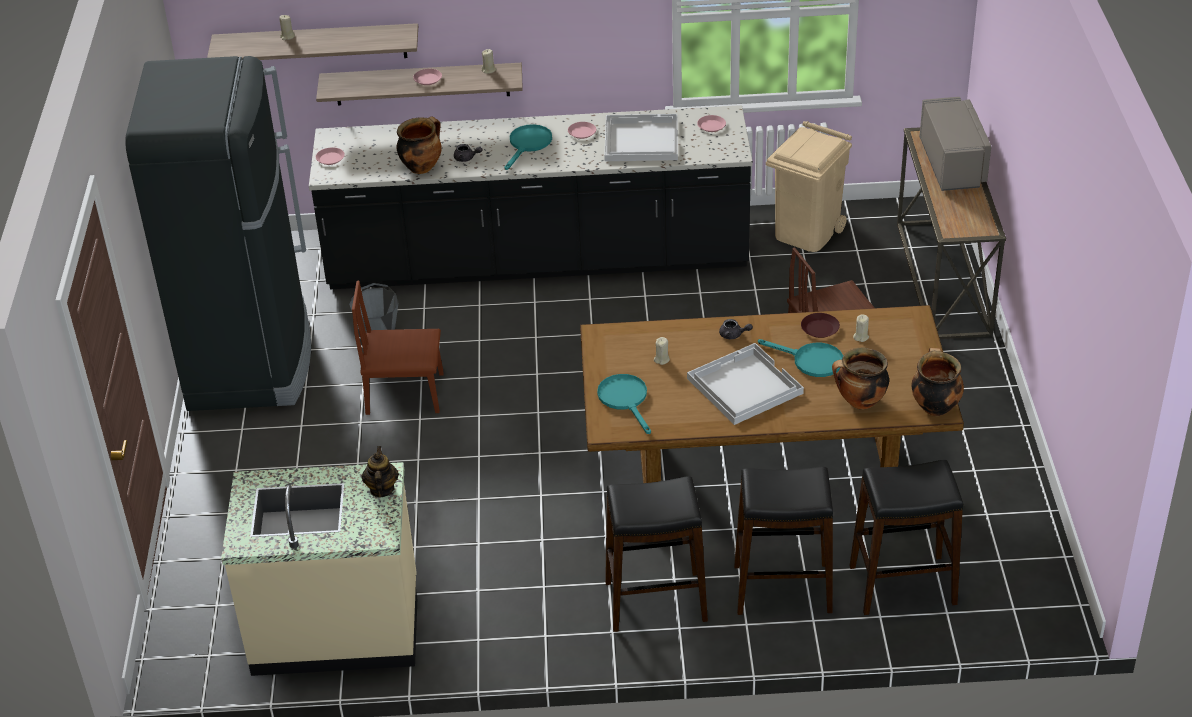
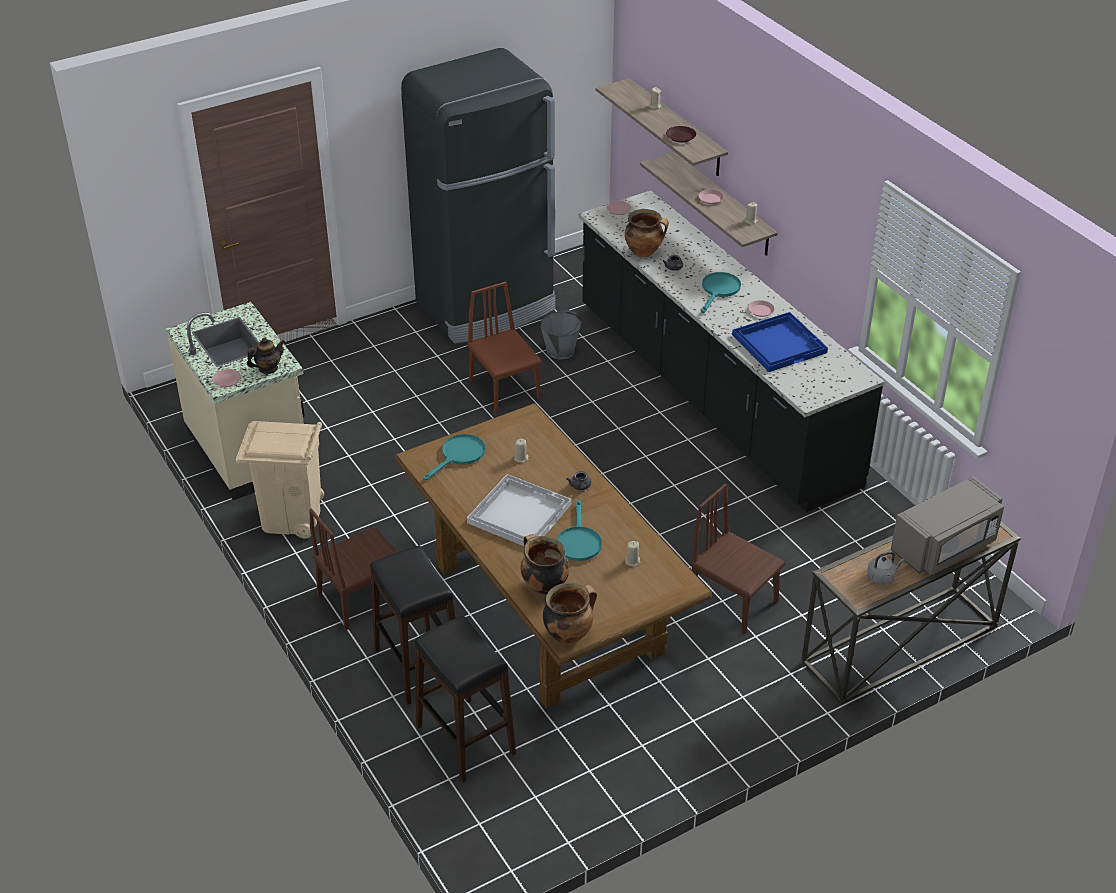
camera: 60 degrees right, 0 degrees up
turquoise frying pan [504,124,552,170] -> turquoise frying pan turned 60 degrees counterclockwise [701,272,741,313]
white tray [604,114,678,161] -> blue tray [732,312,828,372]
black stool [605,476,708,632] -> brown chair [309,508,397,630]
pink plate [697,115,726,132] -> pink plate moved to [212,369,241,387]
beige trash can [766,121,852,252] -> beige trash can moved to [236,421,324,538]
brown plate [801,313,840,338] -> brown plate moved to [666,126,696,143]
none -> grey kettle [867,551,904,584]

